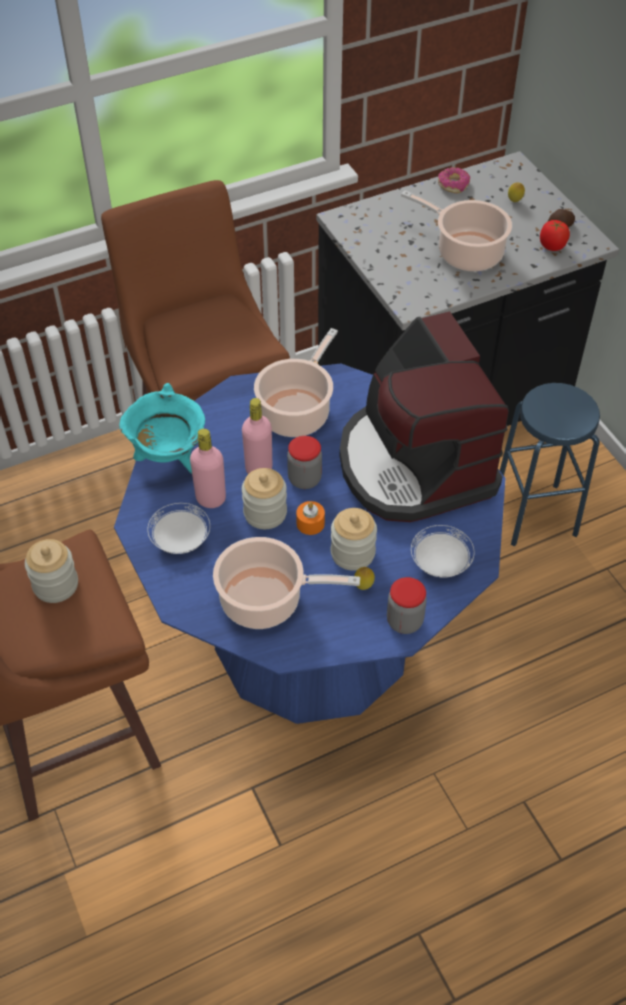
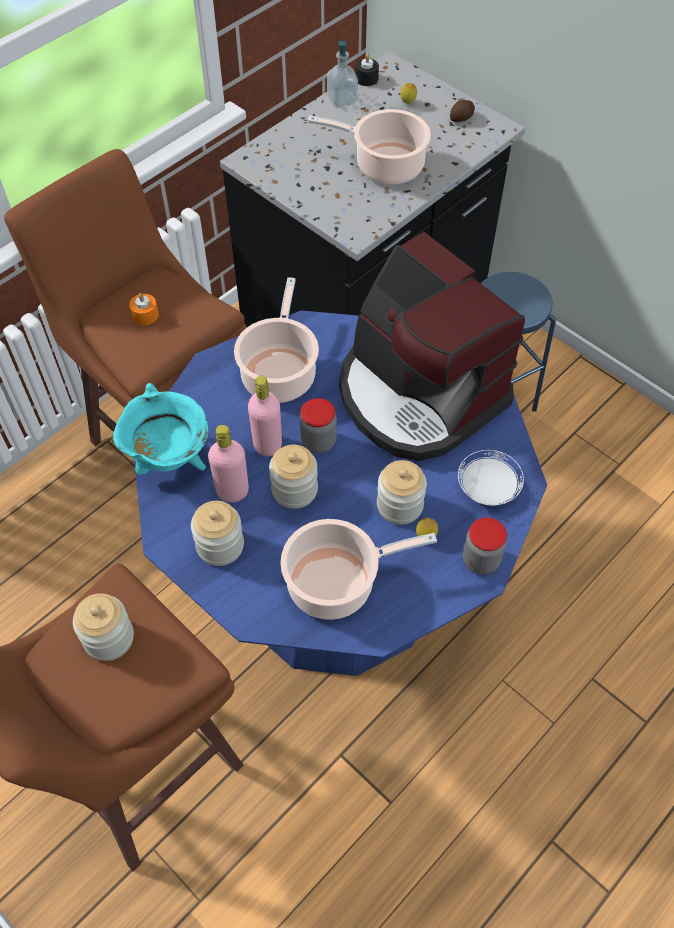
camera: 20 degrees left, 5 degrees up
white plate [147,503,210,554] -> jar [191,501,244,566]
orange candle [296,501,325,535] -> orange candle moved to [129,293,159,325]
donut [438,167,470,193] -> soap dispenser [327,40,358,107]
tomato [540,220,570,251] -> none
none -> black candle [355,54,379,86]

